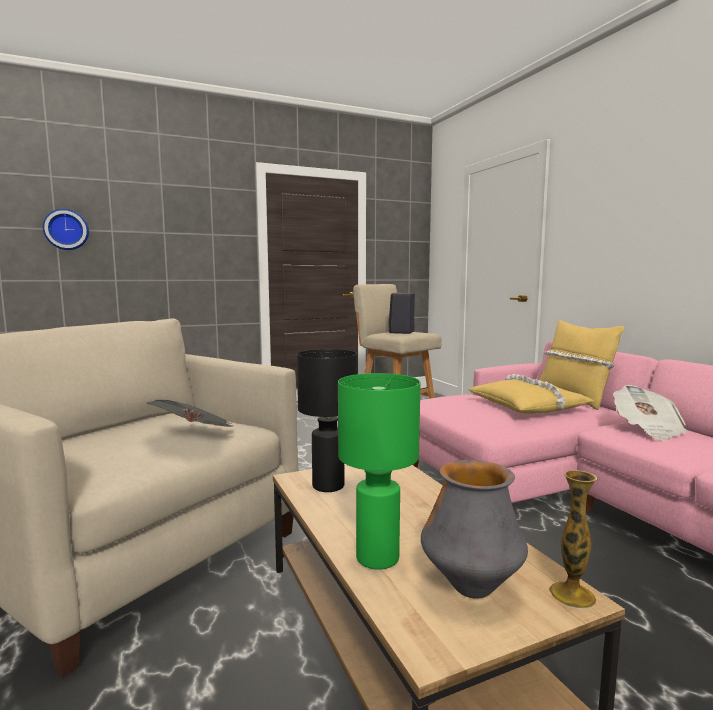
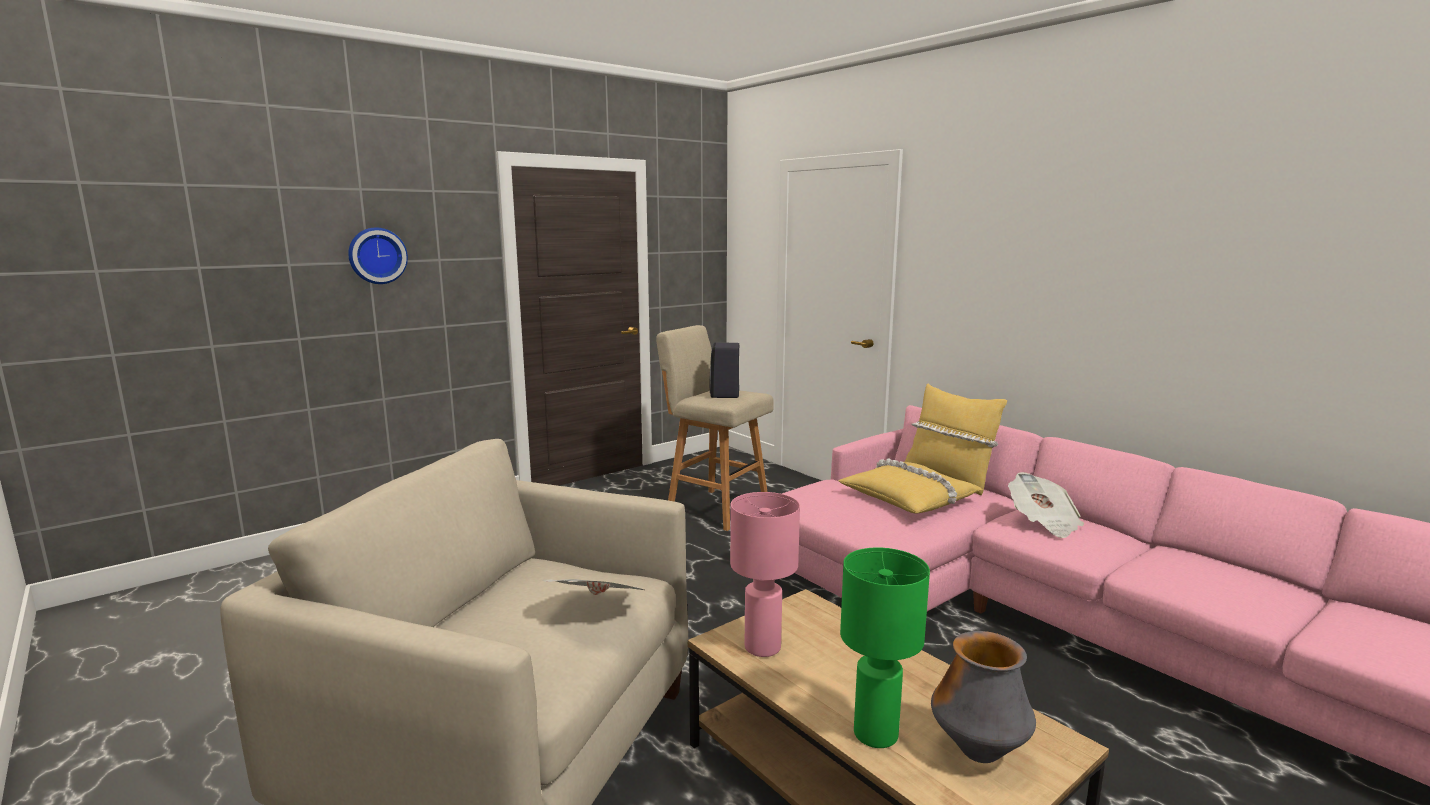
camera: 15 degrees left, 5 degrees up
wall clock [43,209,89,250] -> wall clock moved to [348,228,408,284]
black table lamp [297,349,357,492] -> pink table lamp [730,492,800,657]
vase [549,470,598,609] -> none

